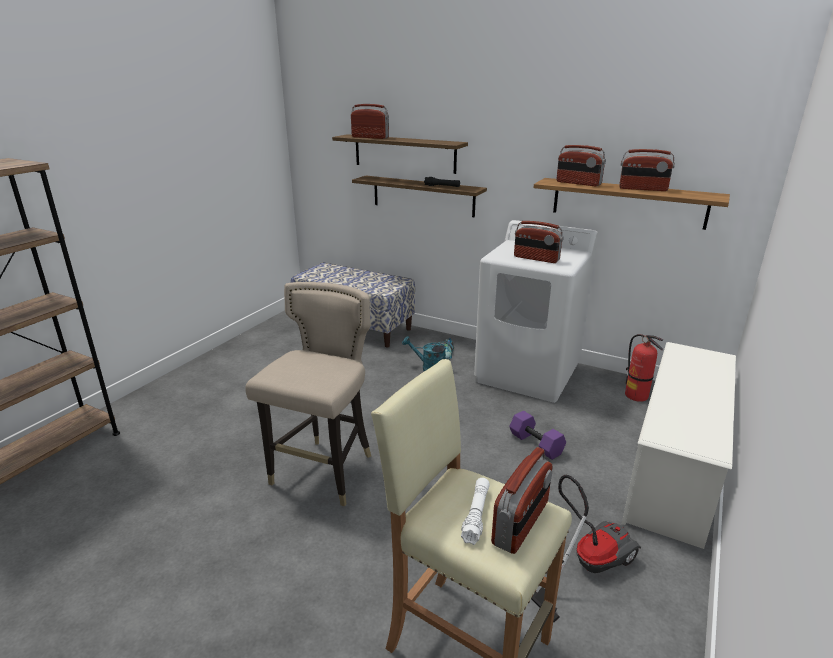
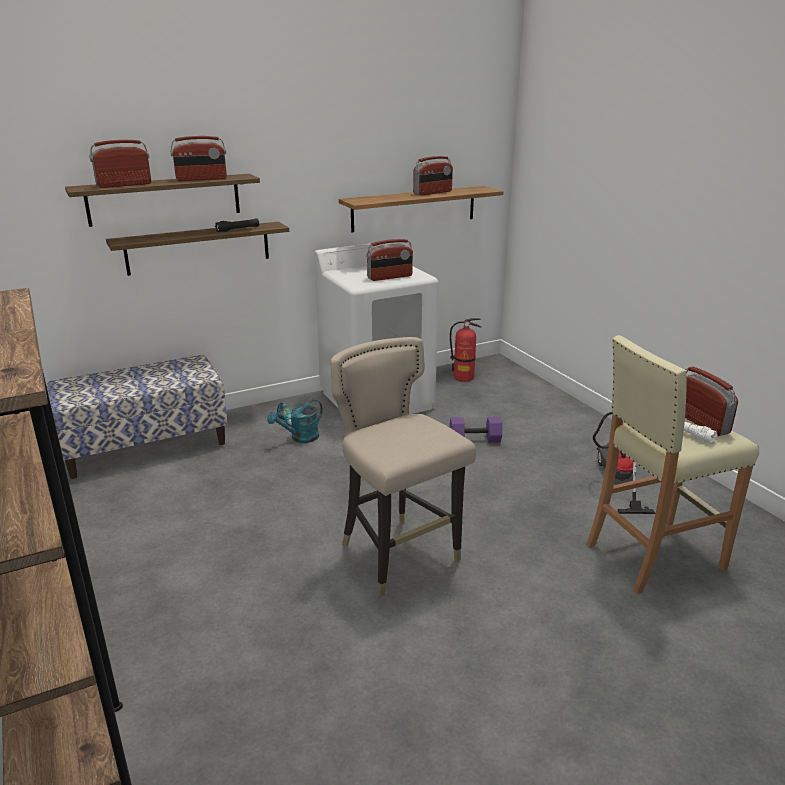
camera: 55 degrees left, 0 degrees up
radio [556,145,606,186] -> radio moved to [170,136,227,181]
white shoe rack [622,342,736,549] -> none

